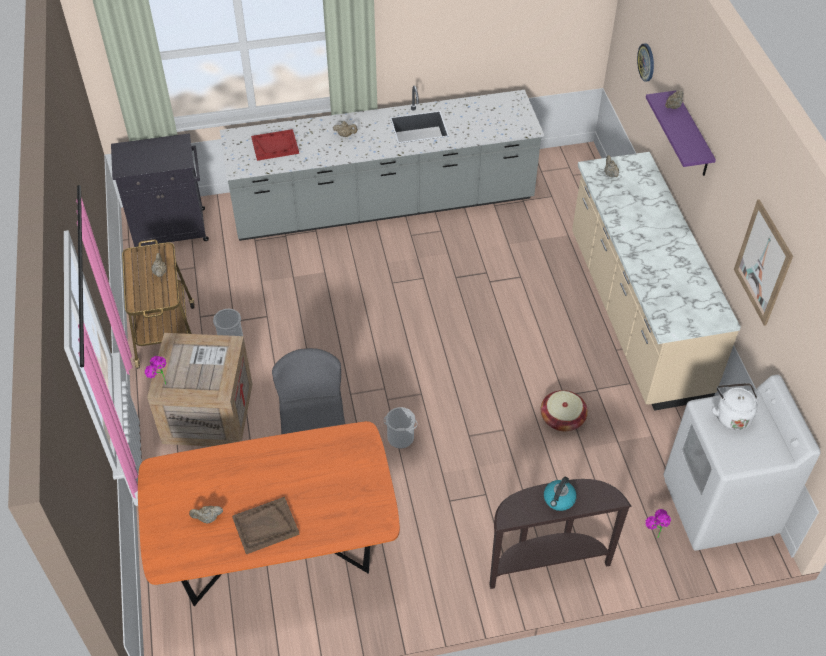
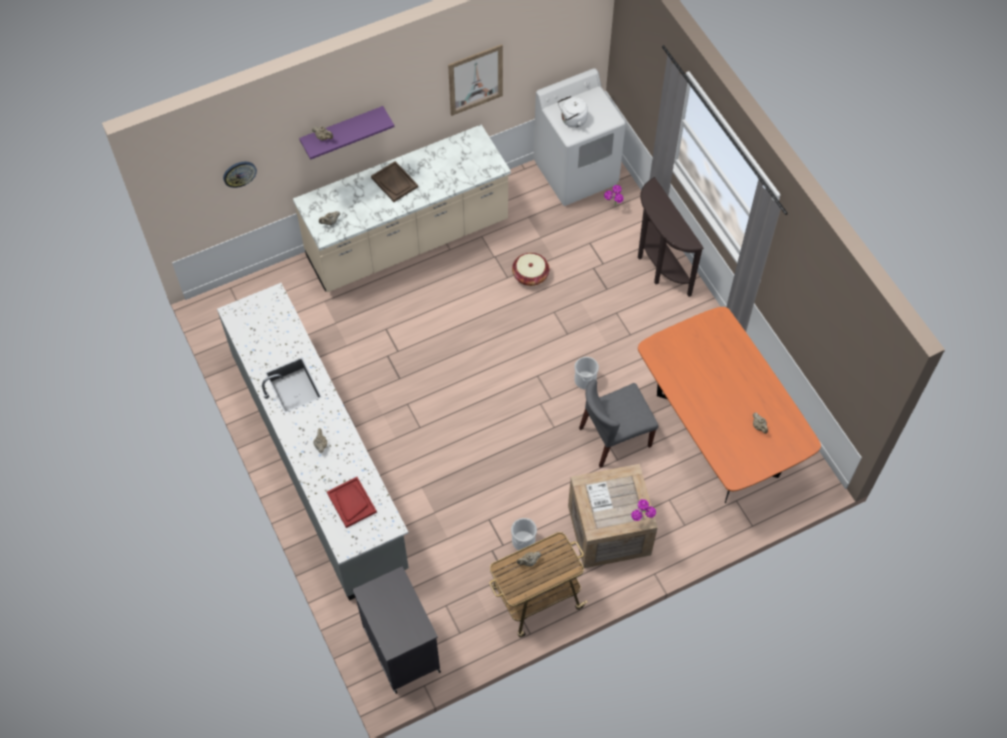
camera: 105 degrees left, 10 degrees up
brown tray [232,497,300,554] -> brown tray moved to [371,161,418,202]
kettle [544,477,577,511] -> none

